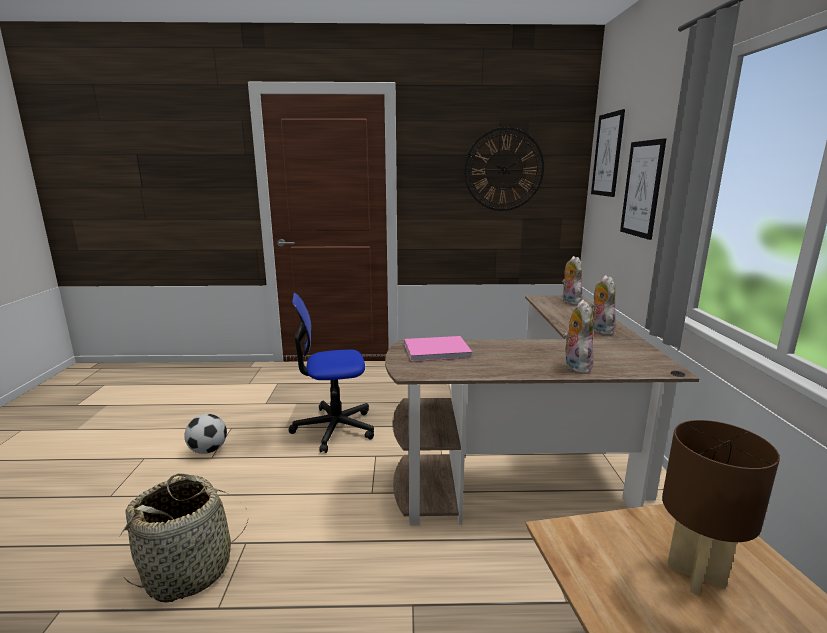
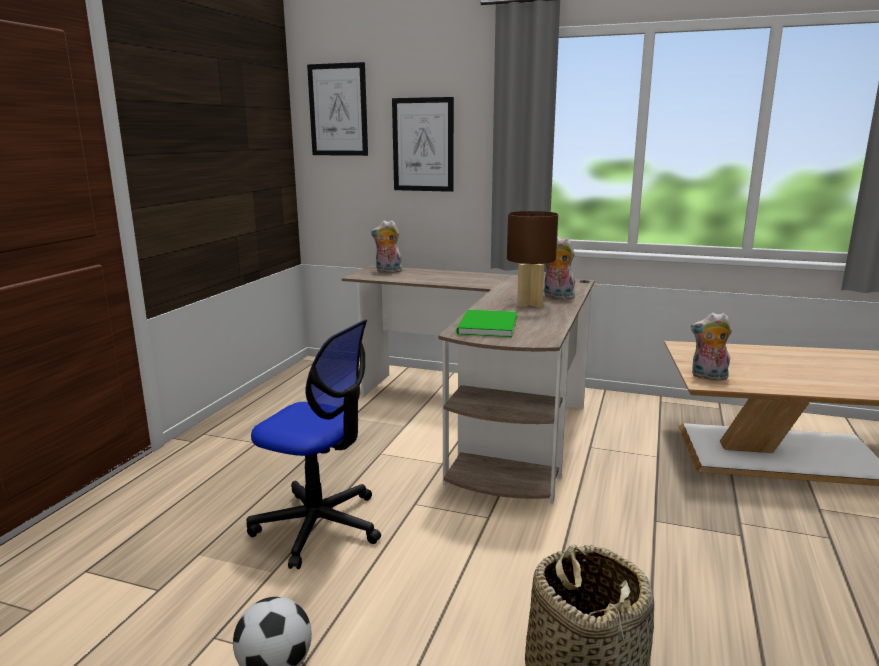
camera: 70 degrees left, 0 degrees up
office chair [289,293,374,453] -> office chair turned 75 degrees counterclockwise [247,320,381,569]
pink book [404,336,472,362] -> green book [456,310,517,337]
wall clock [464,127,544,211] -> none
plush toy [590,275,616,335] -> plush toy moved to [691,313,732,380]
brown table lamp [662,420,780,596] -> brown table lamp moved to [507,211,558,308]

